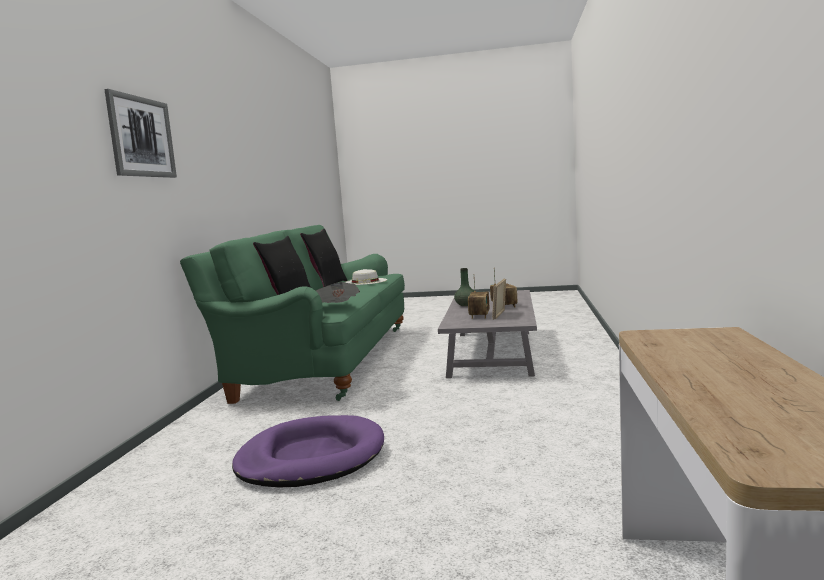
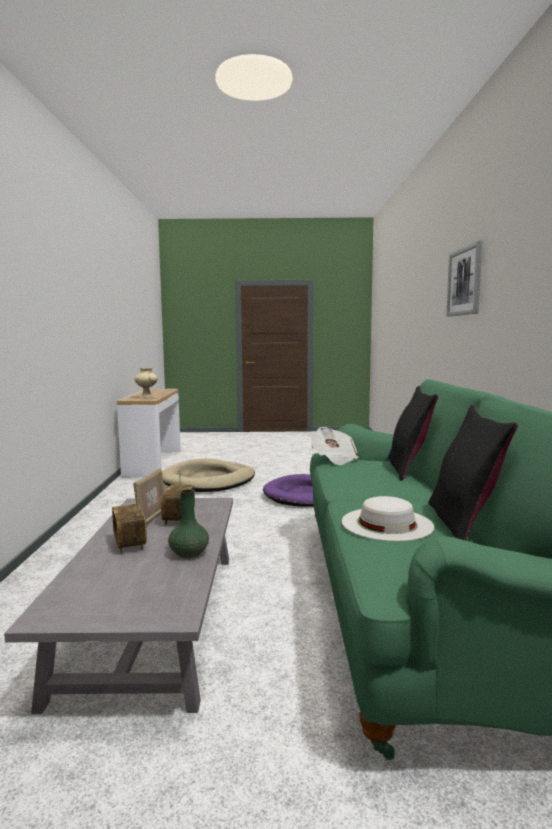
camera: 170 degrees right, 0 degrees up
none -> beige vase [134,368,158,398]
none -> beige dog bed [162,458,255,492]

